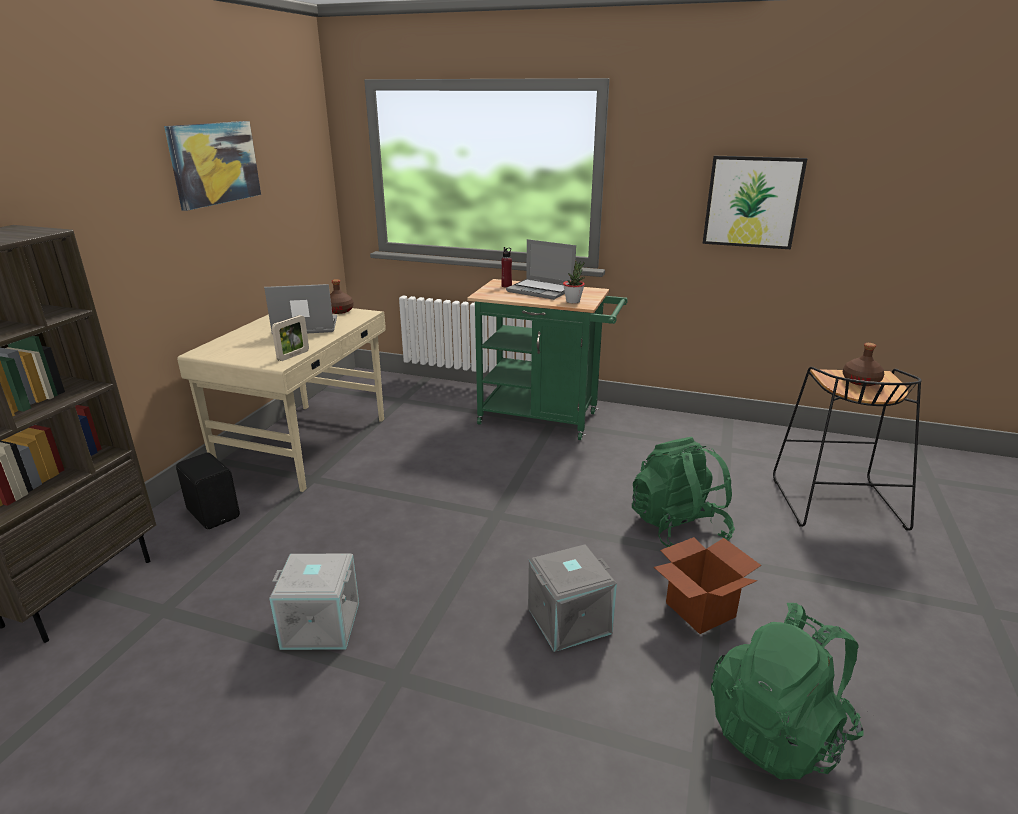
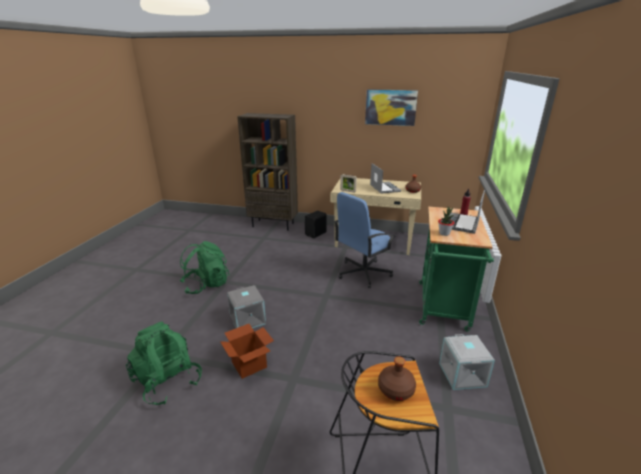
camera: 85 degrees right, 0 degrees up
grey storage box [269,554,359,650] -> grey storage box moved to [439,334,495,390]
green backpack [632,437,735,547] -> green backpack moved to [180,241,230,294]
picture [702,156,807,249] -> none
none -> blue office chair [334,192,396,288]

